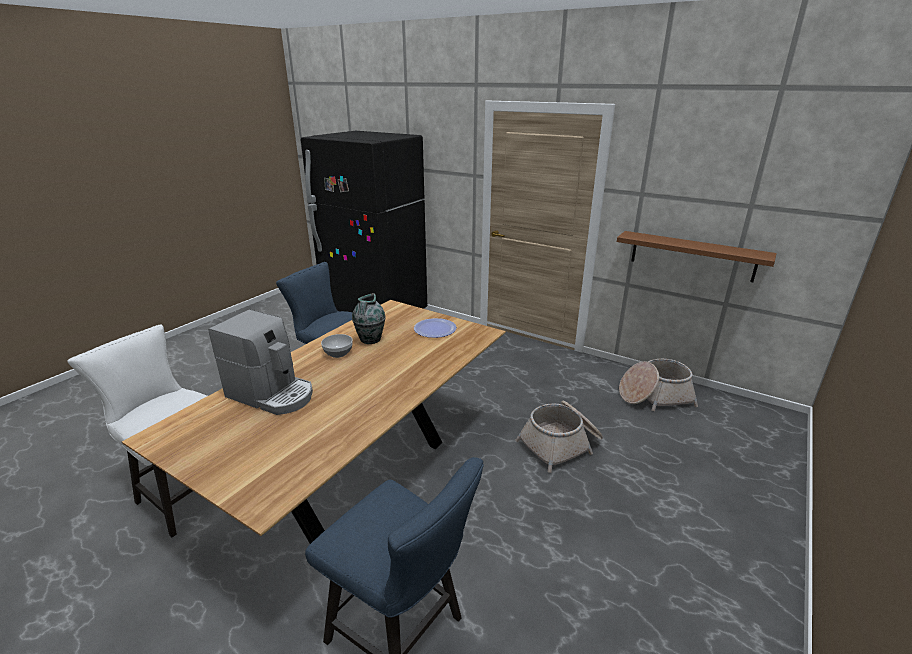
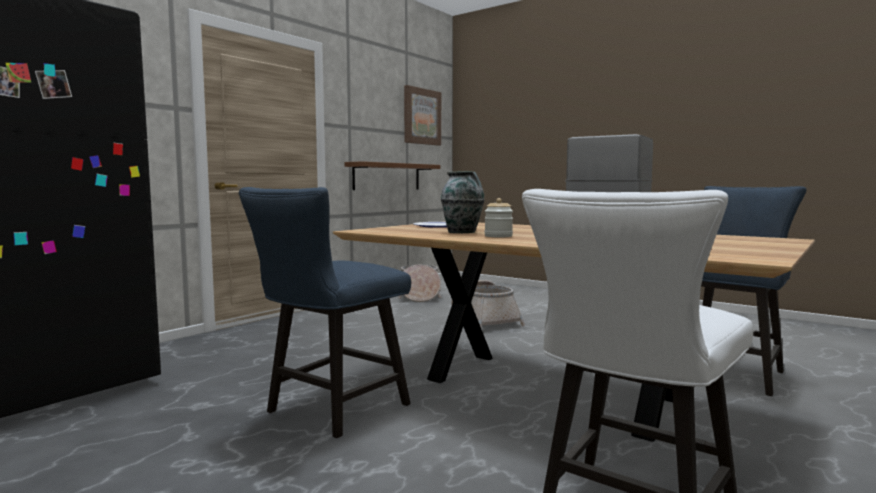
camera: 85 degrees left, 20 degrees down
bowl [321,334,353,358] -> jar [484,198,513,238]
none -> picture [404,85,441,146]

